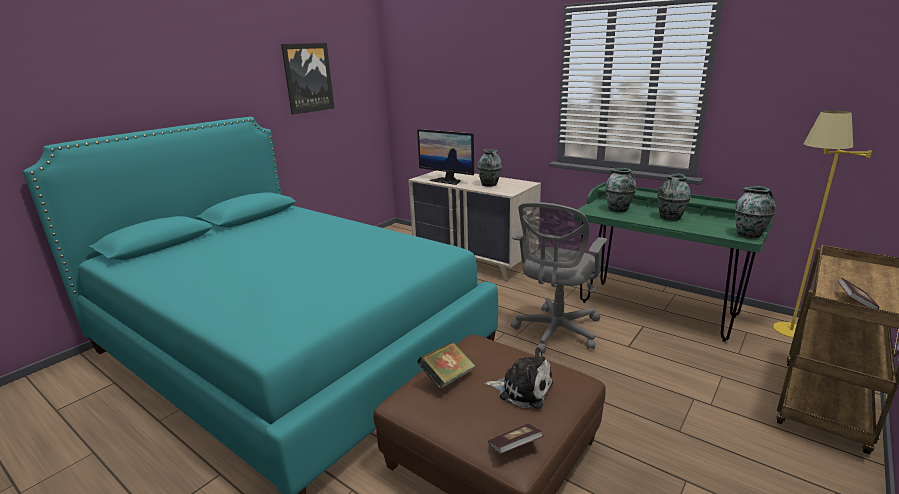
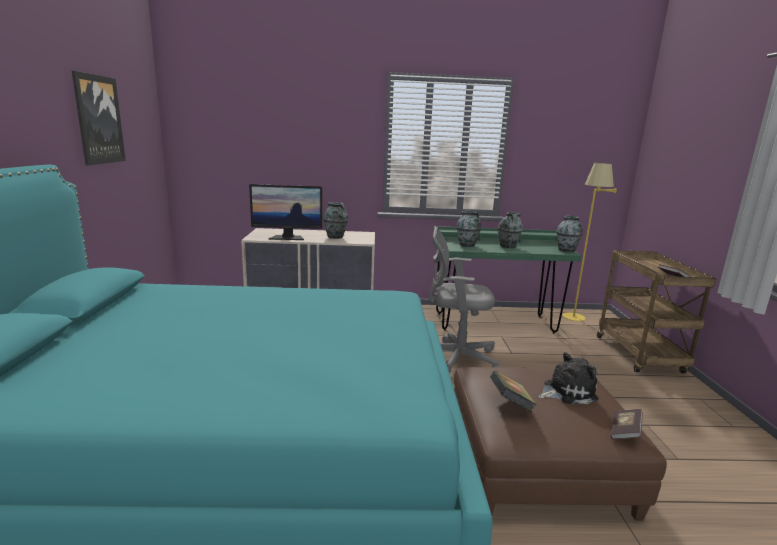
camera: 40 degrees left, 5 degrees down
grey office chair [511,202,607,354] -> grey office chair turned 105 degrees clockwise [429,227,499,373]

